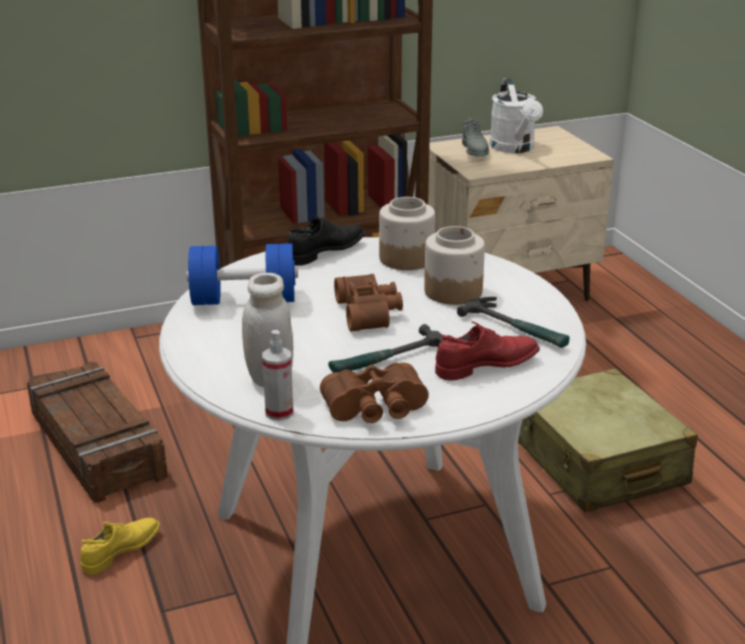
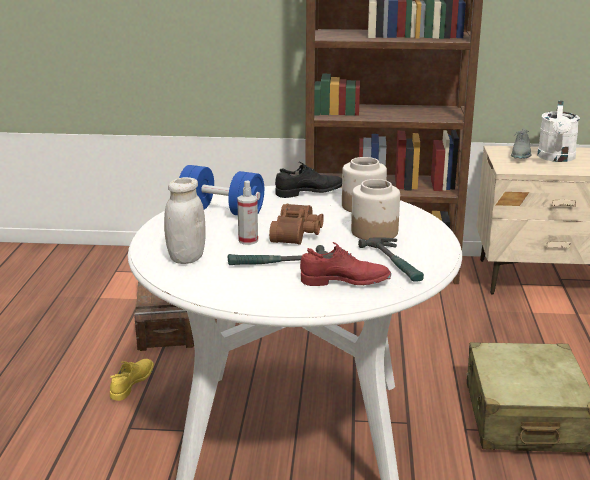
camera: 25 degrees right, 5 degrees down
yellow shoe [80,518,161,575] -> yellow shoe turned 45 degrees counterclockwise [110,359,154,401]
spray bottle [262,330,293,421] -> spray bottle moved to [237,181,258,245]
brown binoculars [320,363,429,423] -> none

